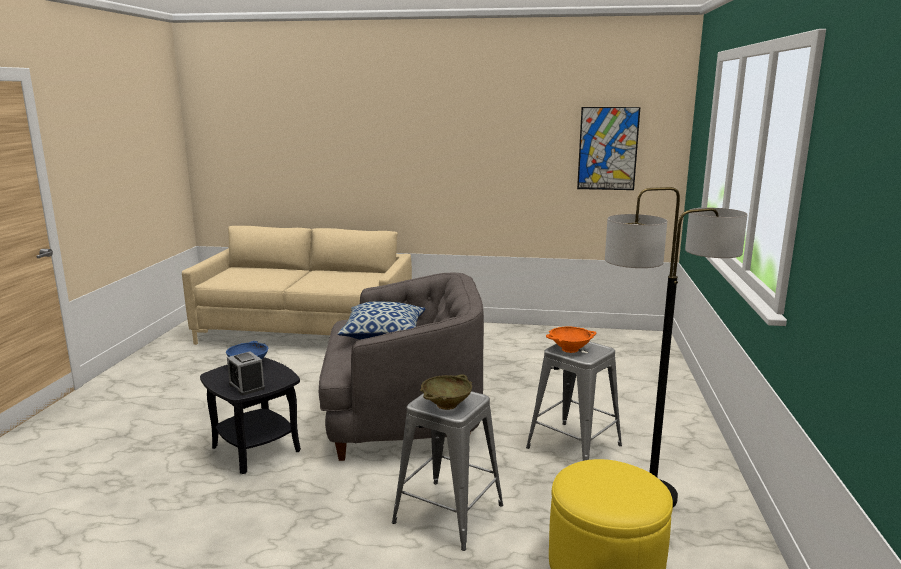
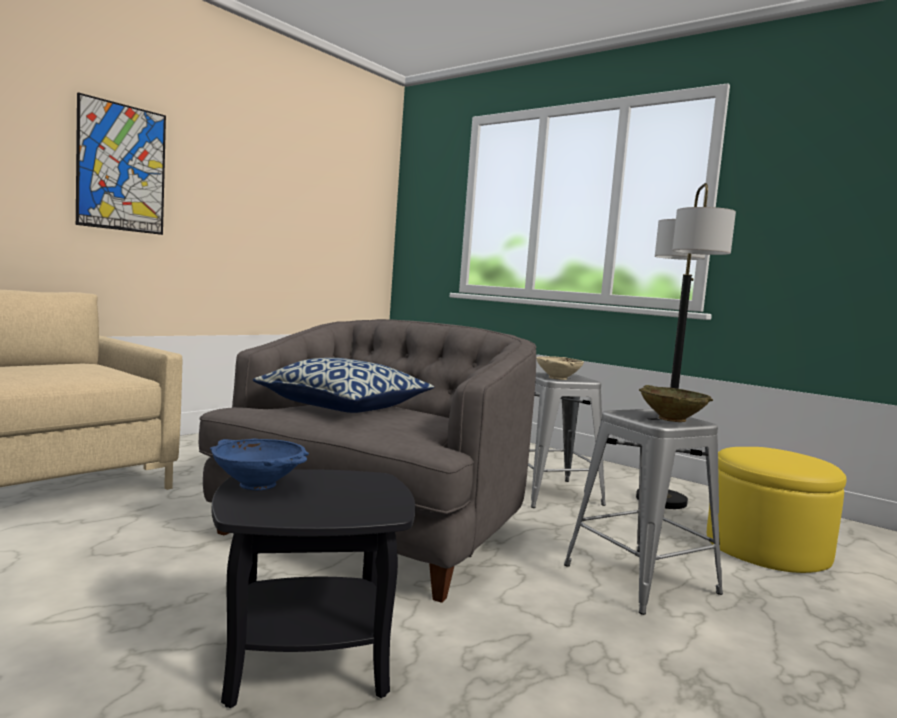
camera: 60 degrees left, 10 degrees down
alarm clock [227,351,265,395] -> none
orange bowl [546,327,596,353] -> beige bowl [536,356,584,380]
picture [577,107,640,190] -> picture moved to [76,92,166,235]

